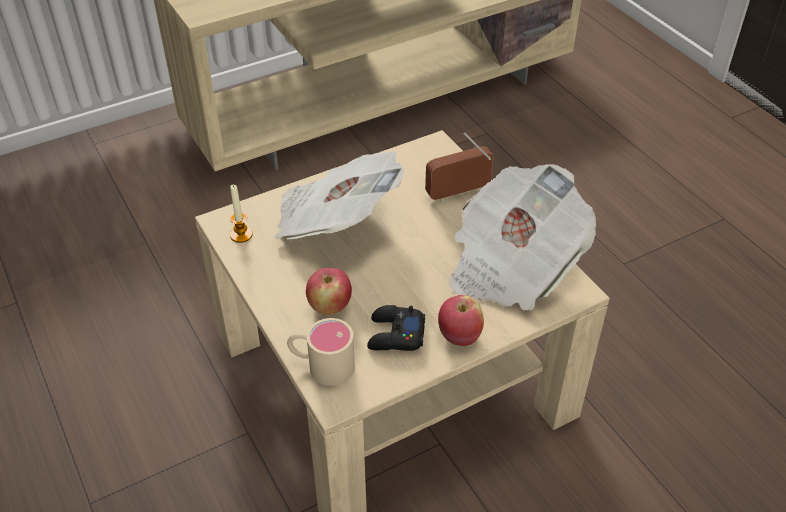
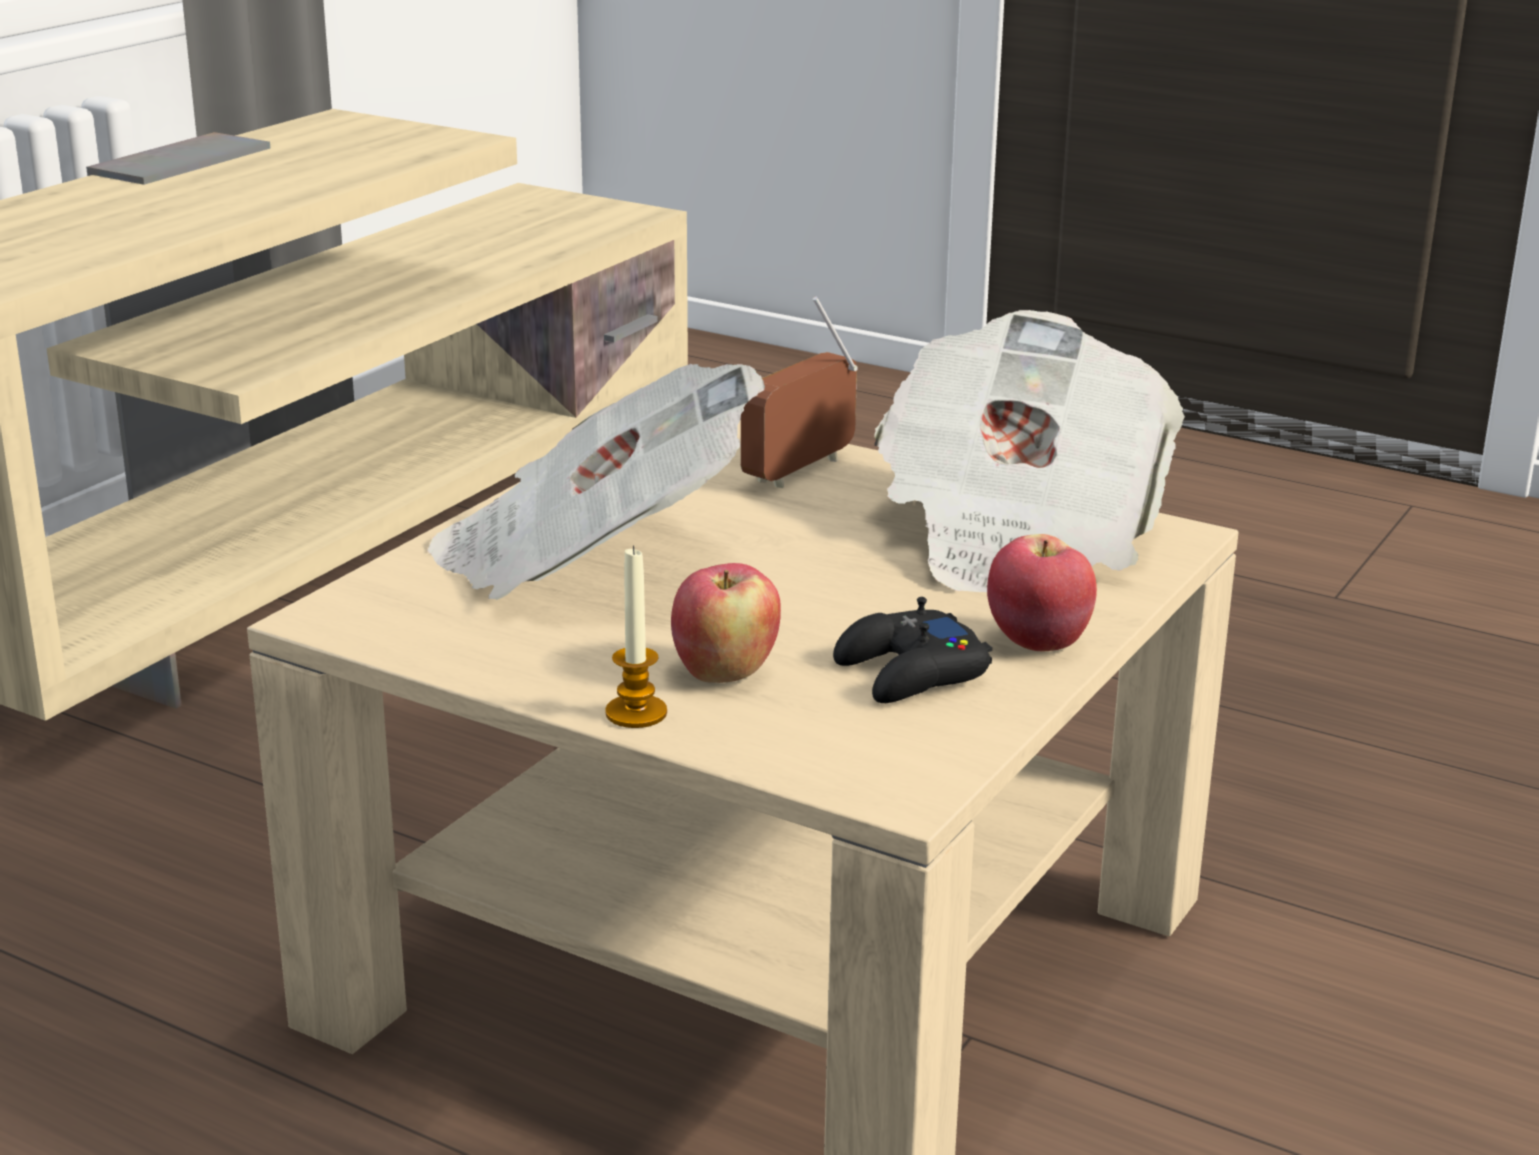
camera: 30 degrees left, 20 degrees down
candle [230,185,253,243] -> candle moved to [605,546,667,728]
beige mug [287,318,355,386] -> none

